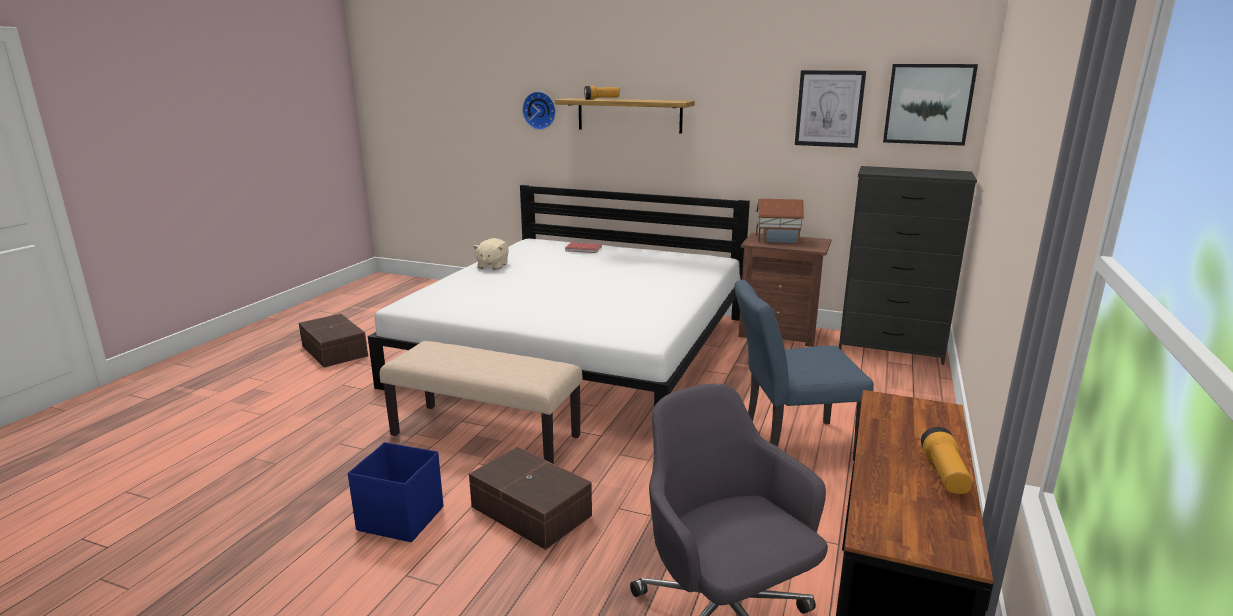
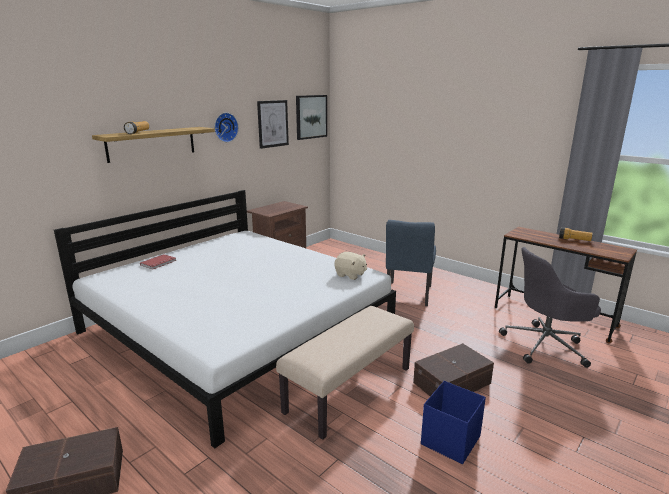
camera: 70 degrees left, 0 degrees up
beige plush toy [473,238,509,270] -> beige plush toy moved to [334,252,367,280]
wall clock [522,91,556,130] -> wall clock moved to [214,113,239,142]
toy house [756,199,804,243] -> none
black dresser [839,166,977,365] -> none

